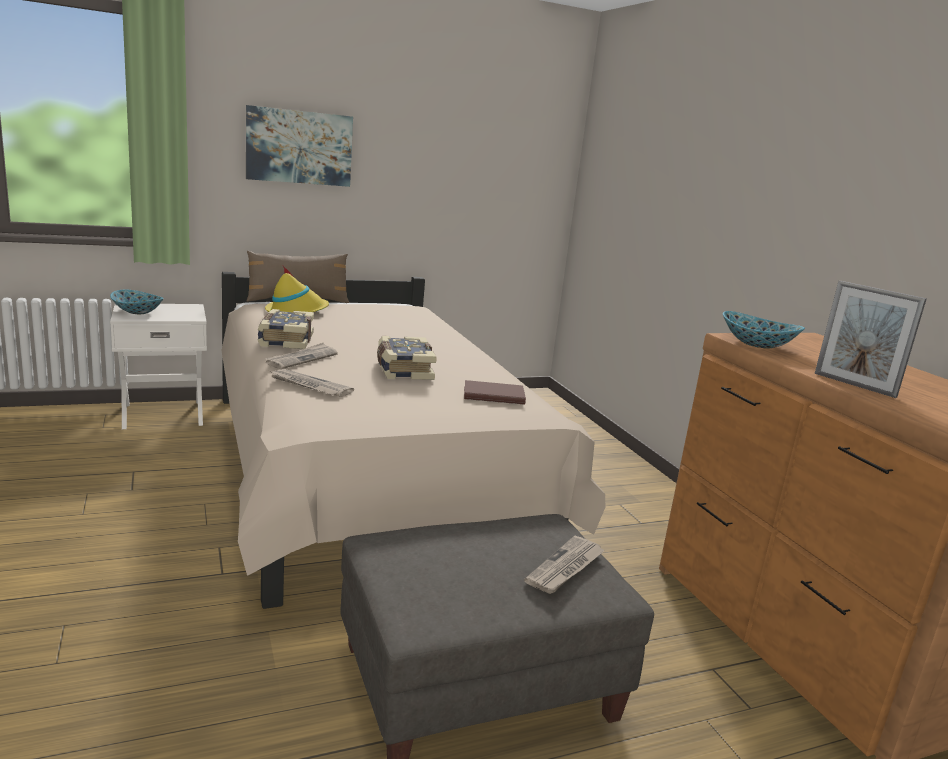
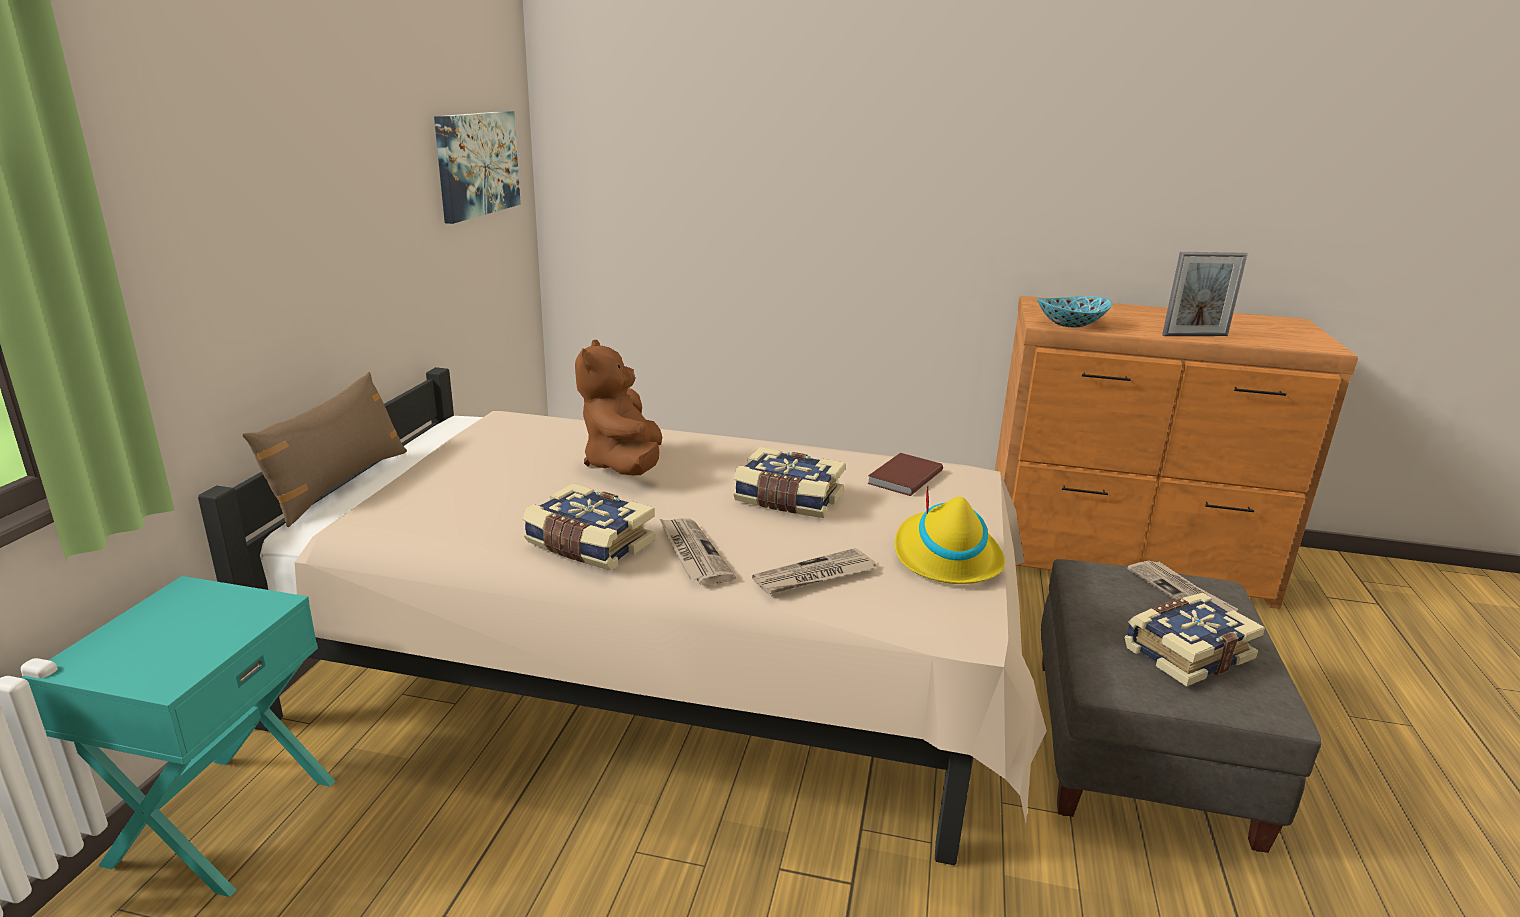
camera: 55 degrees left, 5 degrees up
bowl [110,290,164,314] -> none
white nightstand [110,304,207,429] -> turquoise nightstand [21,576,335,897]
picture [246,105,353,187] -> picture moved to [434,111,521,224]
yellow hat [265,266,329,312] -> yellow hat moved to [895,486,1005,584]
none -> brown plush toy [575,340,662,475]
none -> book [1124,593,1265,687]

